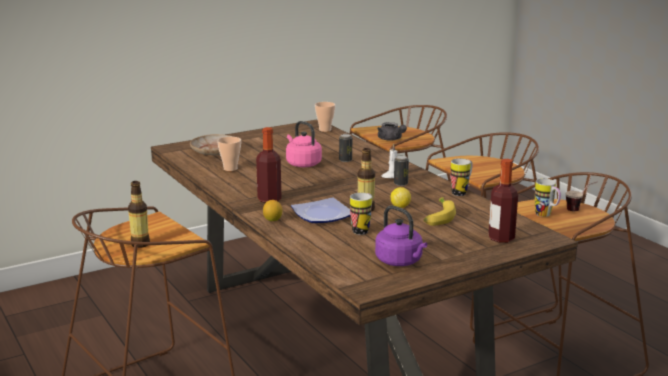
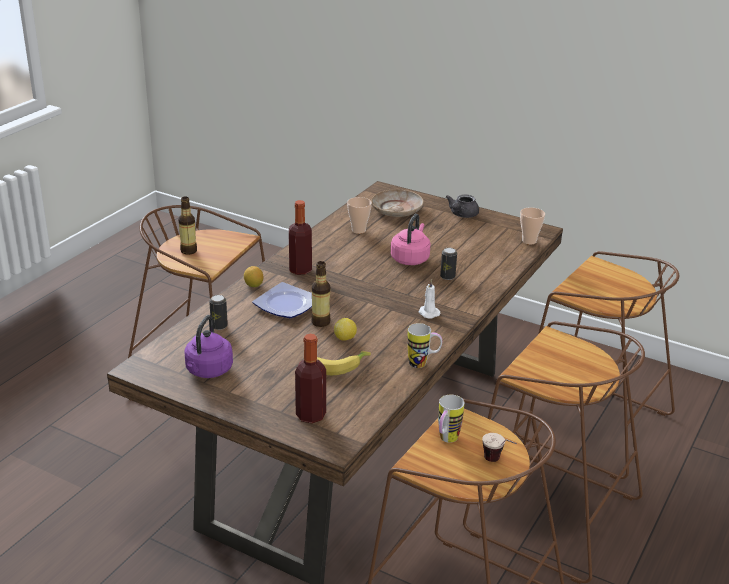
camera: 60 degrees right, 10 degrees up
mug [350,193,372,235] -> none
grey teapot [377,122,407,141] -> grey teapot moved to [446,194,479,218]
can [394,155,409,186] -> can moved to [209,295,228,330]

